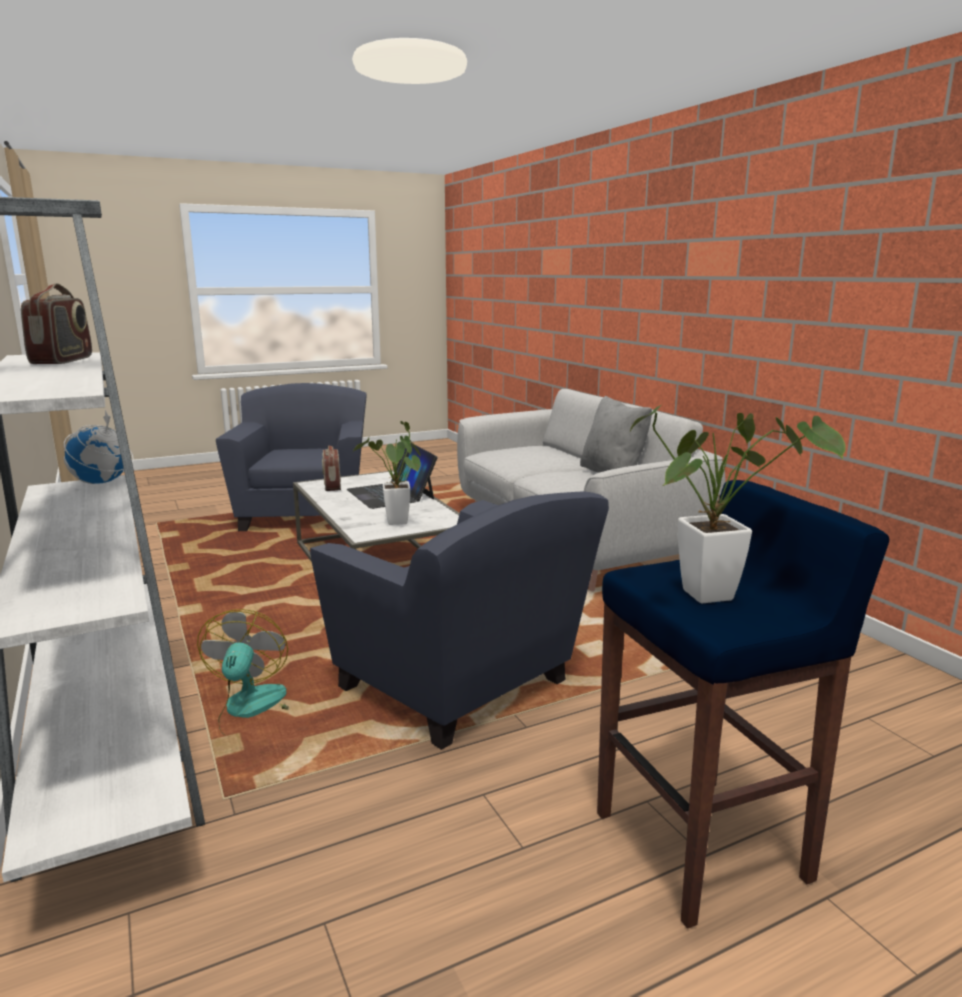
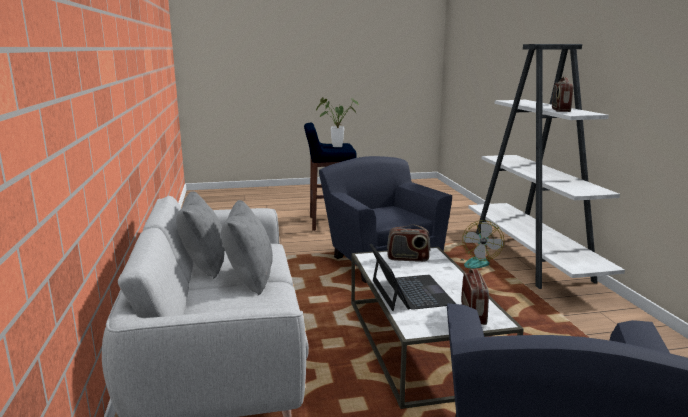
camera: 165 degrees left, 0 degrees up
globe [64,410,133,484] -> none
potted plant [352,421,421,525] -> radio [387,224,431,262]
none -> grey pillow [221,200,273,296]

